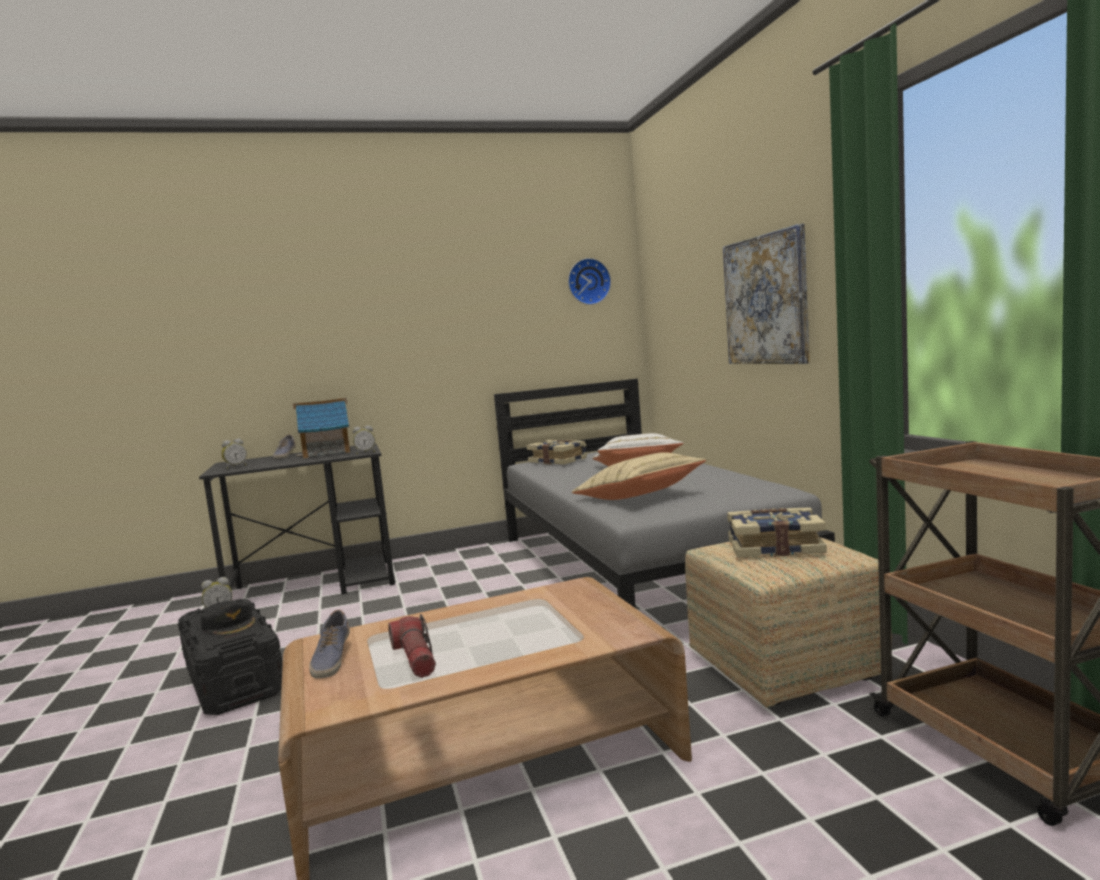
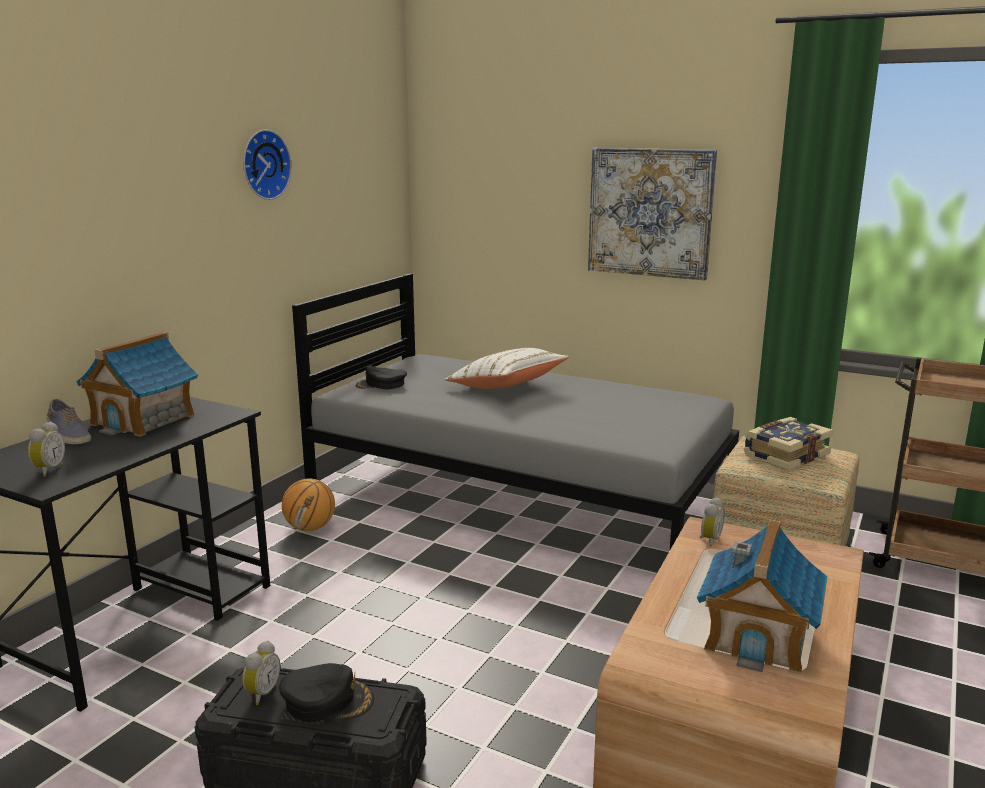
camera: 45 degrees left, 10 degrees up
shoe [309,610,350,678] -> none
alarm clock [353,425,375,454] -> alarm clock moved to [700,497,725,547]
flashlight [388,614,436,678] -> toy house [696,519,828,674]
book [527,439,587,465] -> black cap [356,365,407,389]
wall clock [568,258,611,305] -> wall clock moved to [243,130,292,200]
beige pillow [572,452,706,500] -> none
none -> basketball [282,478,335,531]

